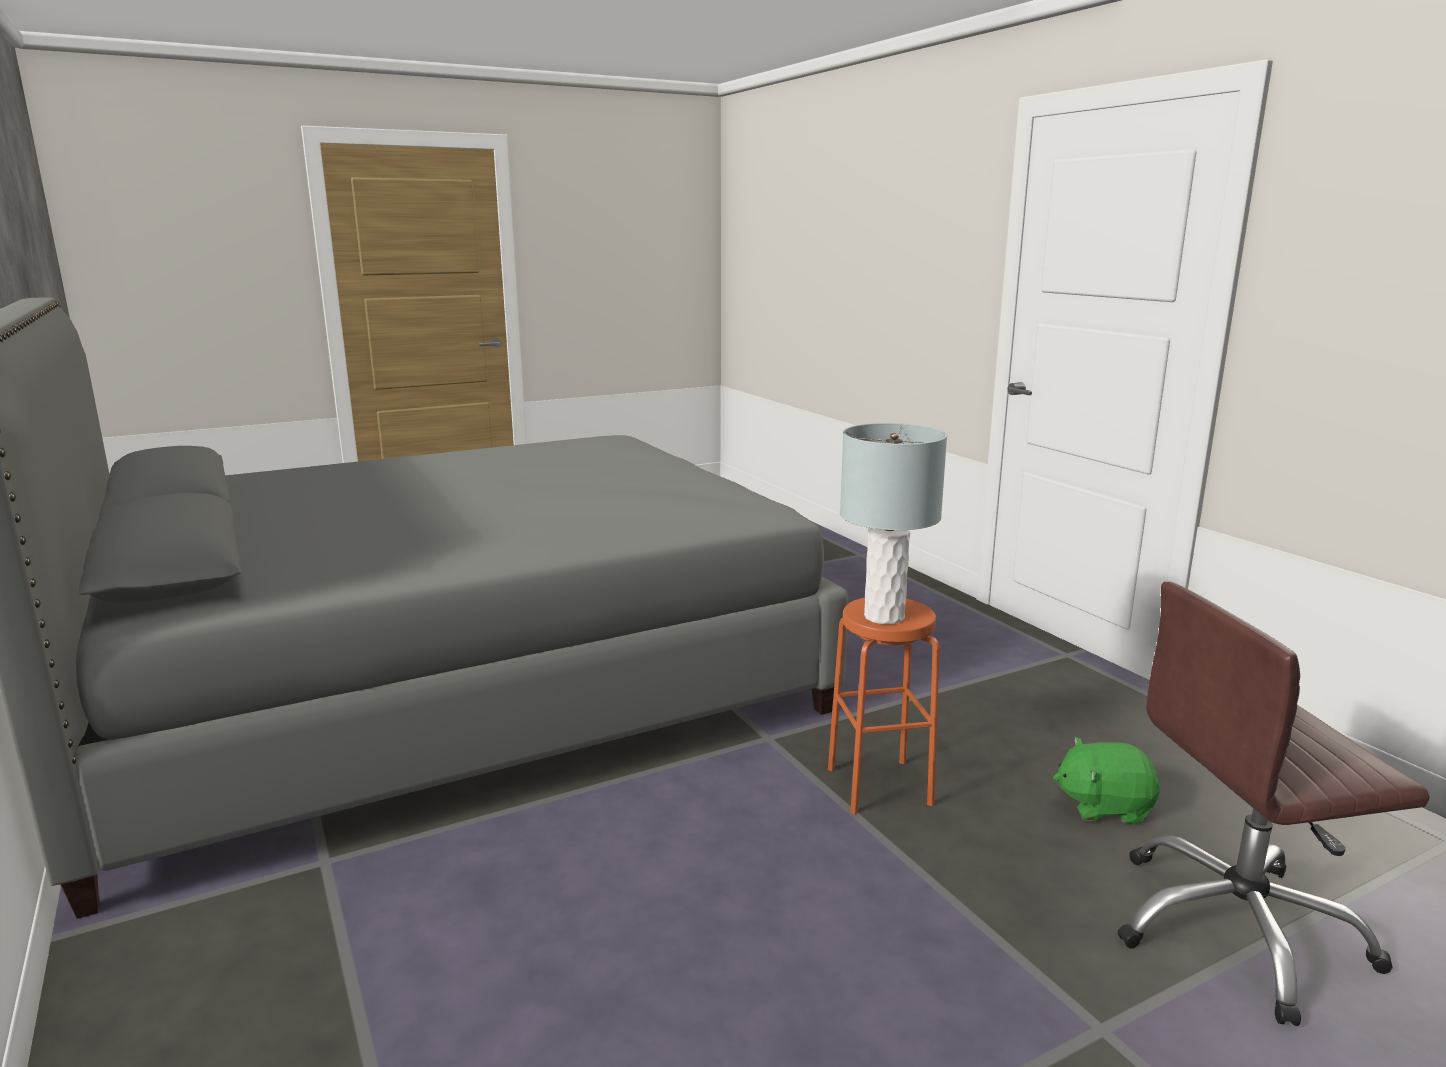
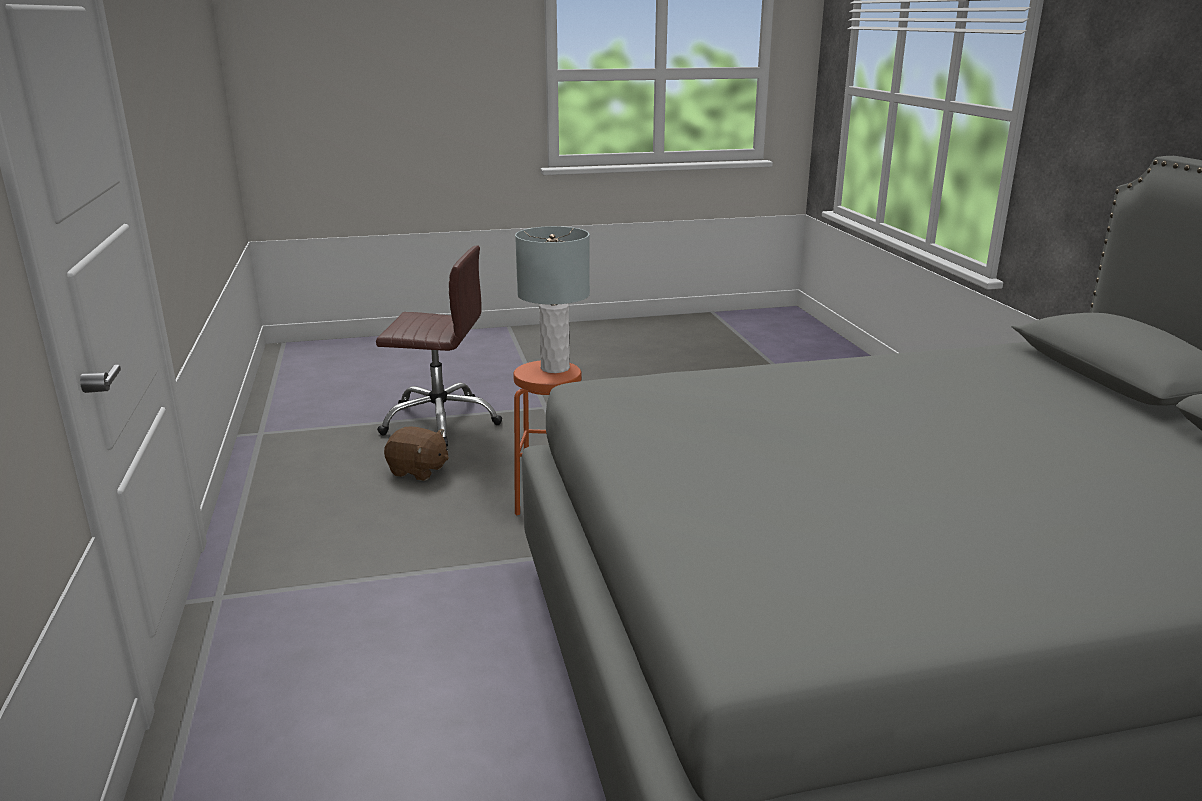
camera: 165 degrees left, 5 degrees up
green plush toy [1053,737,1160,824] -> brown plush toy [384,427,449,481]

